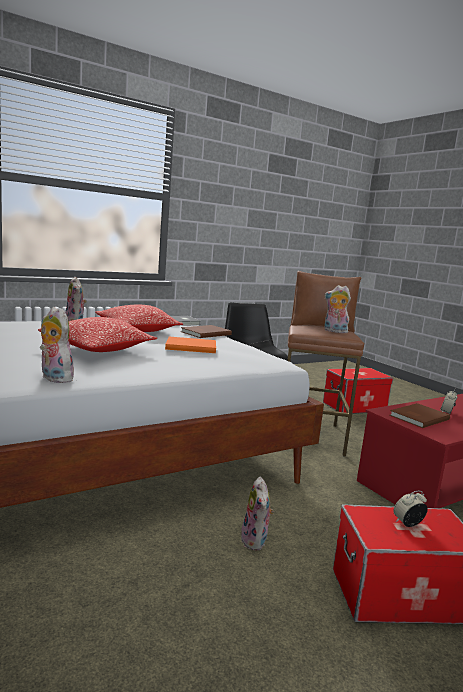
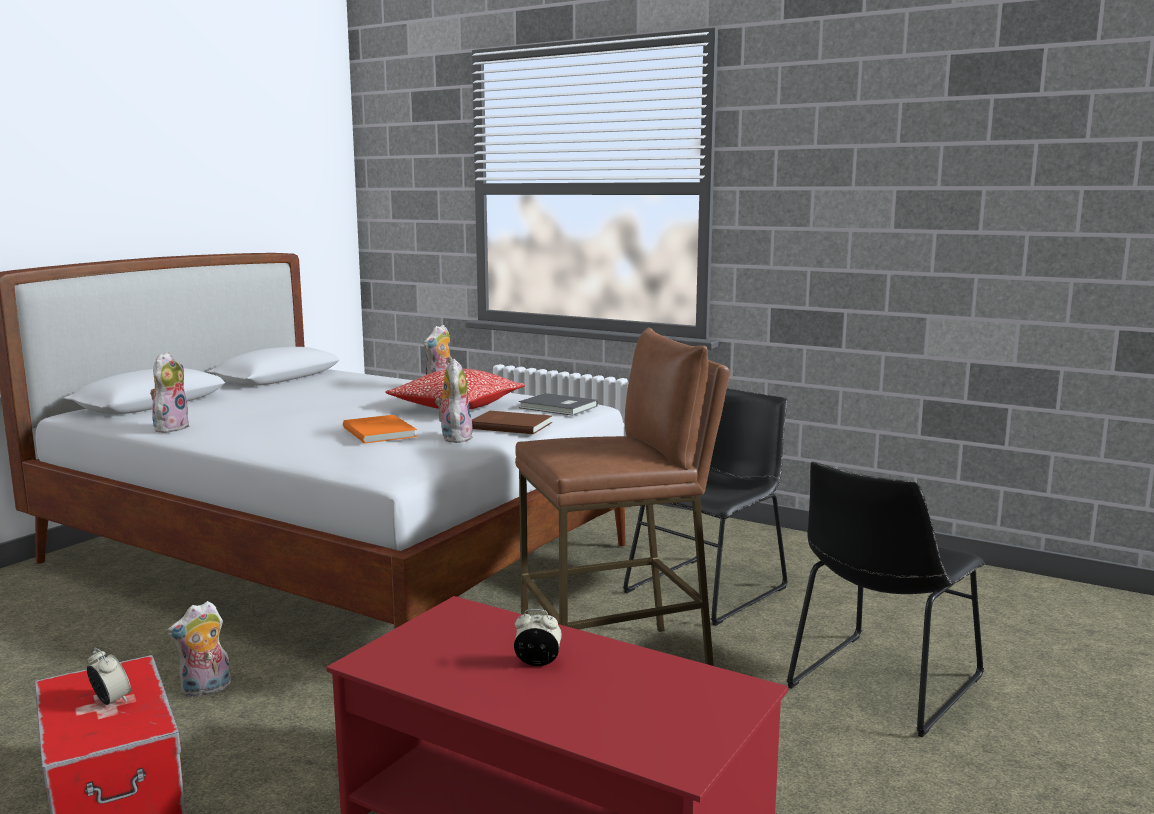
camera: 65 degrees right, 0 degrees up
pillow [38,317,158,352] -> none
storage box [323,368,393,414] -> black chair [787,462,985,738]
plush toy [324,285,351,333] -> plush toy moved to [435,359,473,443]
brown book [390,403,450,428] -> none

